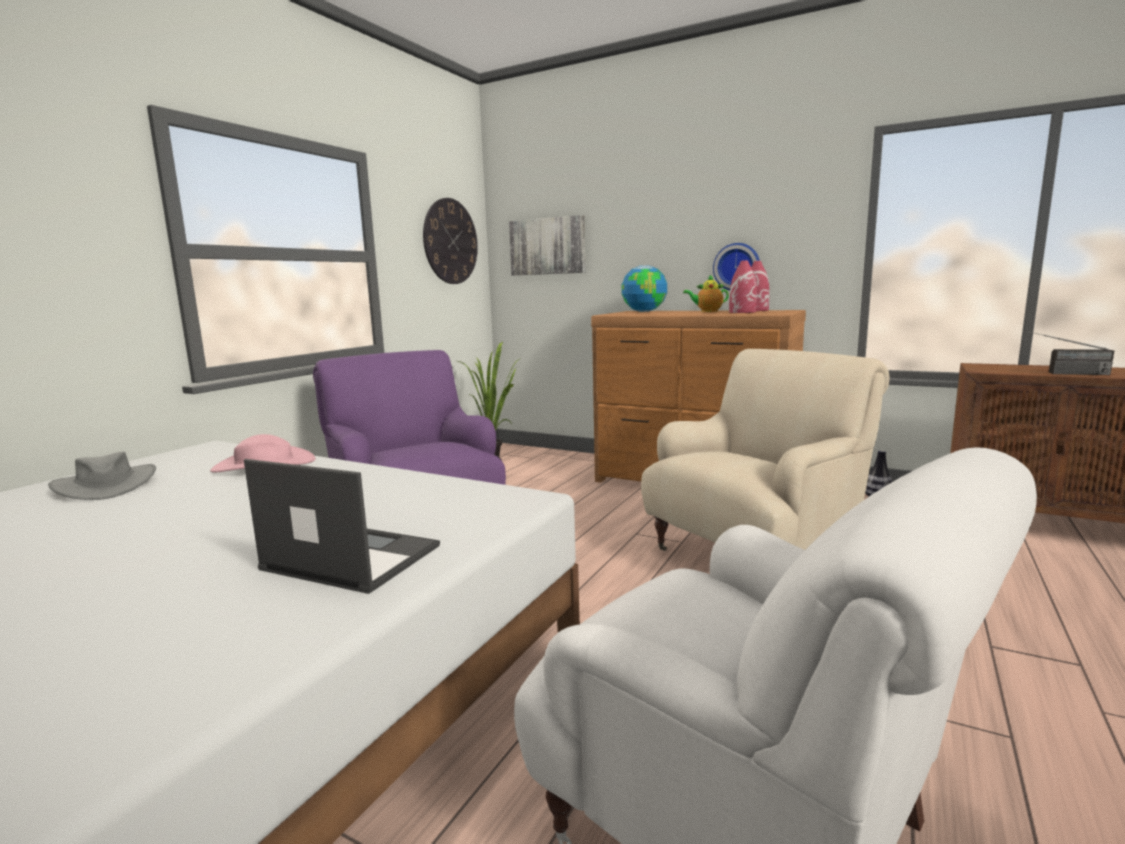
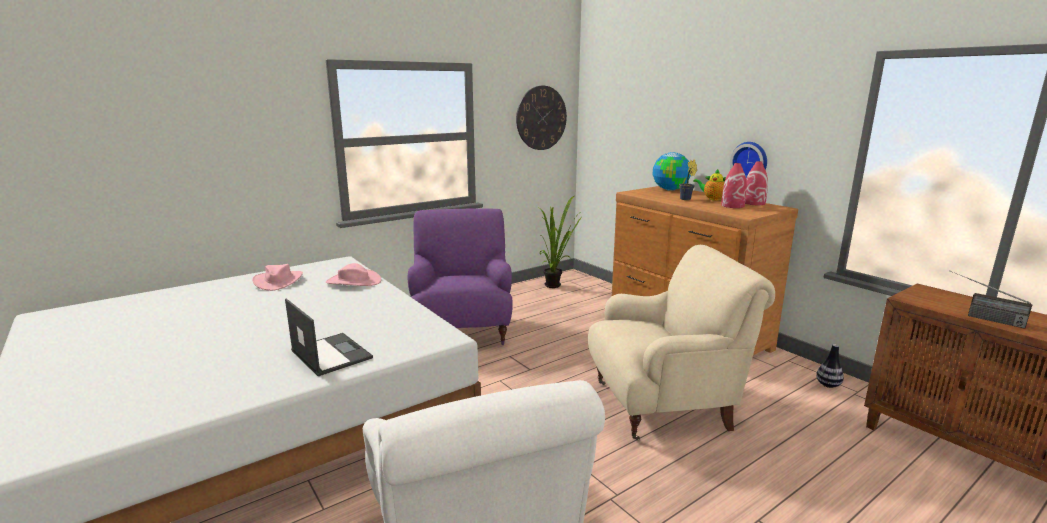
camera: 25 degrees right, 5 degrees up
grey hat [48,451,156,500] -> pink hat [252,264,303,291]
picture [509,215,585,275] -> none
none -> potted plant [679,159,697,200]

